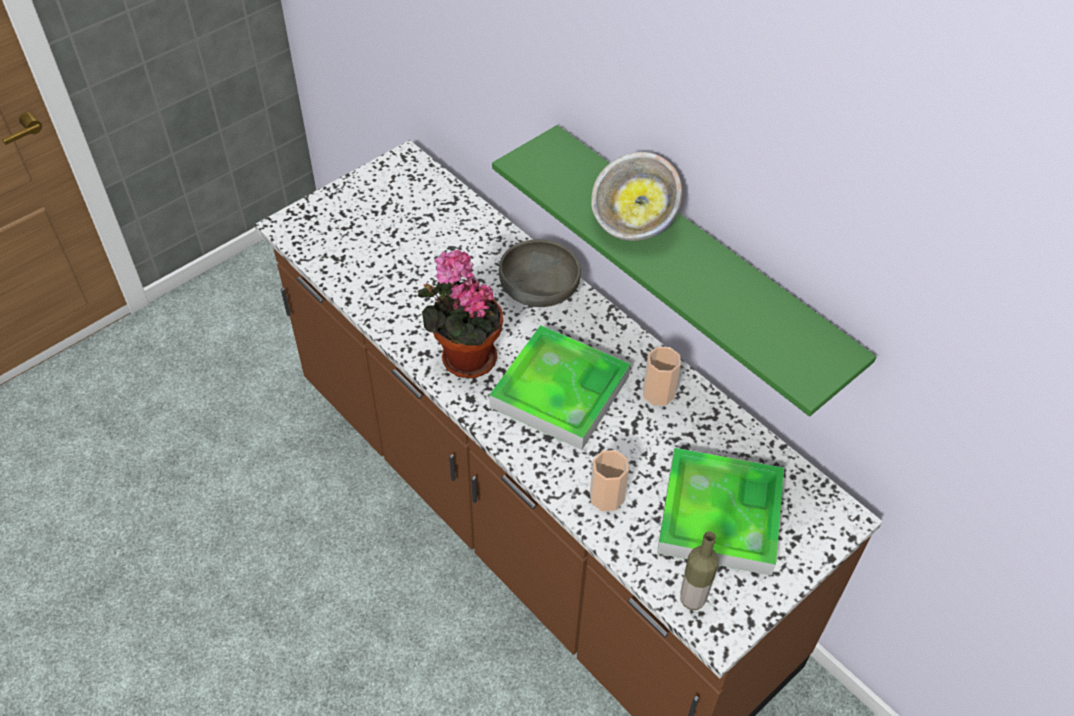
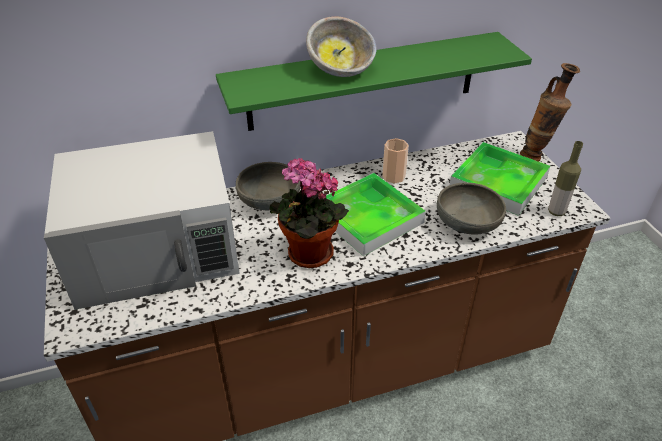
camera: 65 degrees left, 10 degrees down
cup [590,450,629,511] -> grey bowl [437,182,506,235]
none -> white microwave [44,131,240,310]
none -> vase [520,63,580,162]

